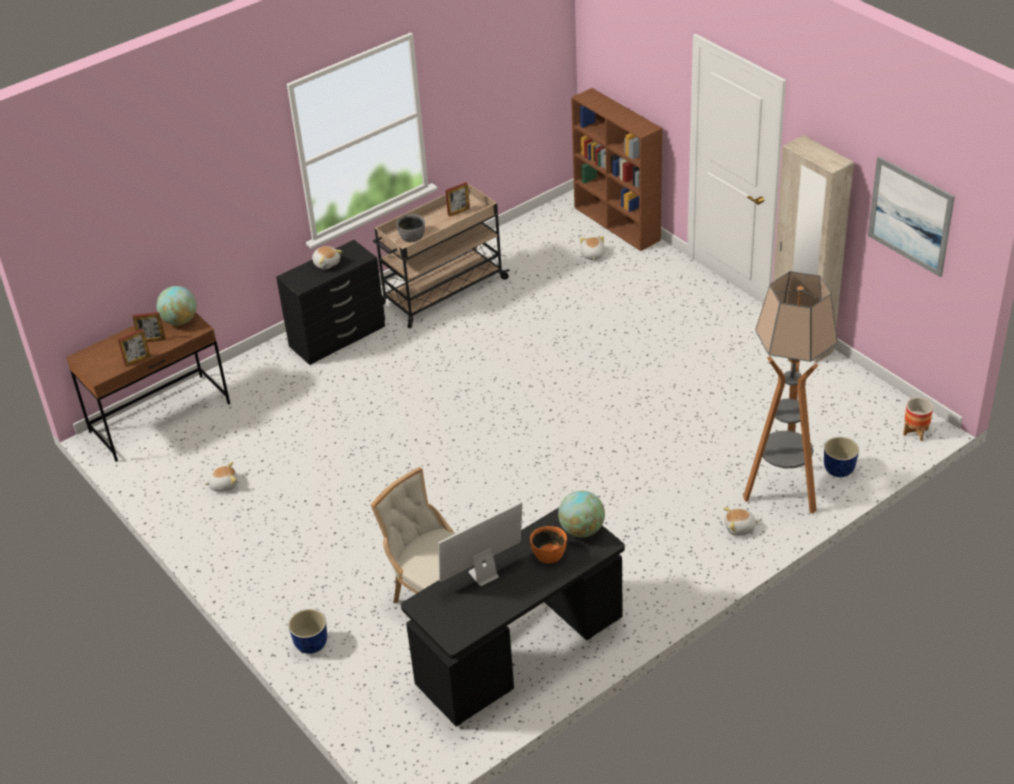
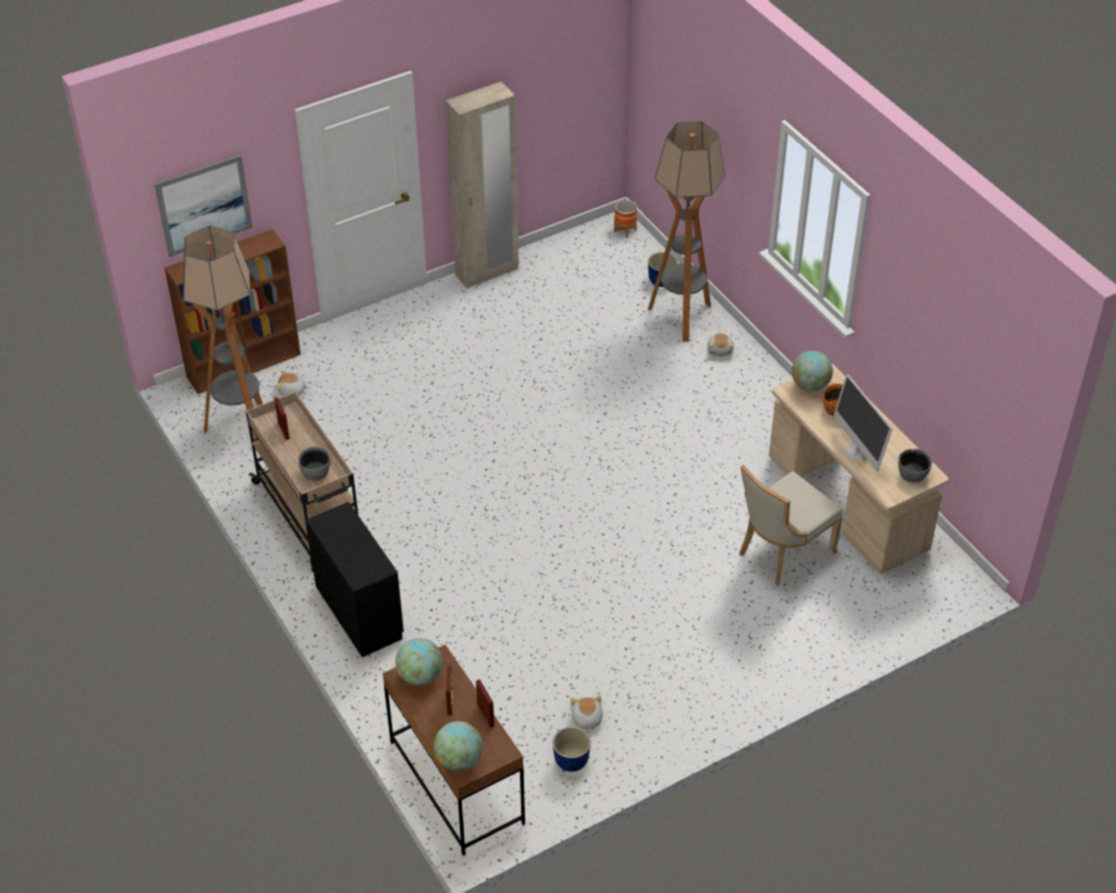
camera: 85 degrees left, 5 degrees up
planter [288,609,327,654] -> planter moved to [553,727,591,772]
plush toy [312,246,342,269] -> none
black desk [401,508,625,727] -> beige desk [769,364,949,574]
picture [868,157,955,277] -> picture moved to [155,155,253,257]
none -> floor lamp [183,226,263,439]
none -> globe [434,721,483,771]
none -> grey bowl [898,449,932,483]

